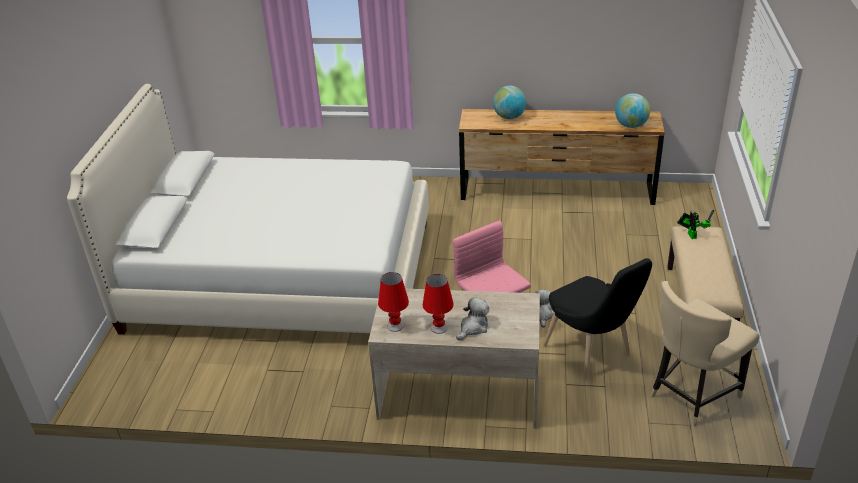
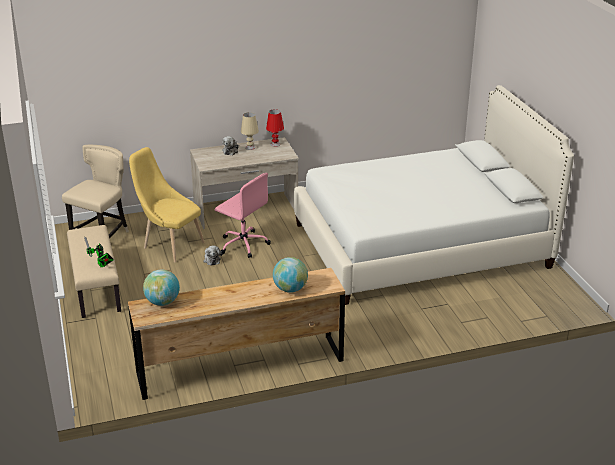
camera: 155 degrees right, 5 degrees down
red table lamp [423,274,454,334] -> beige table lamp [241,112,259,150]
black chair [543,258,652,380] -> yellow chair [129,147,205,262]

